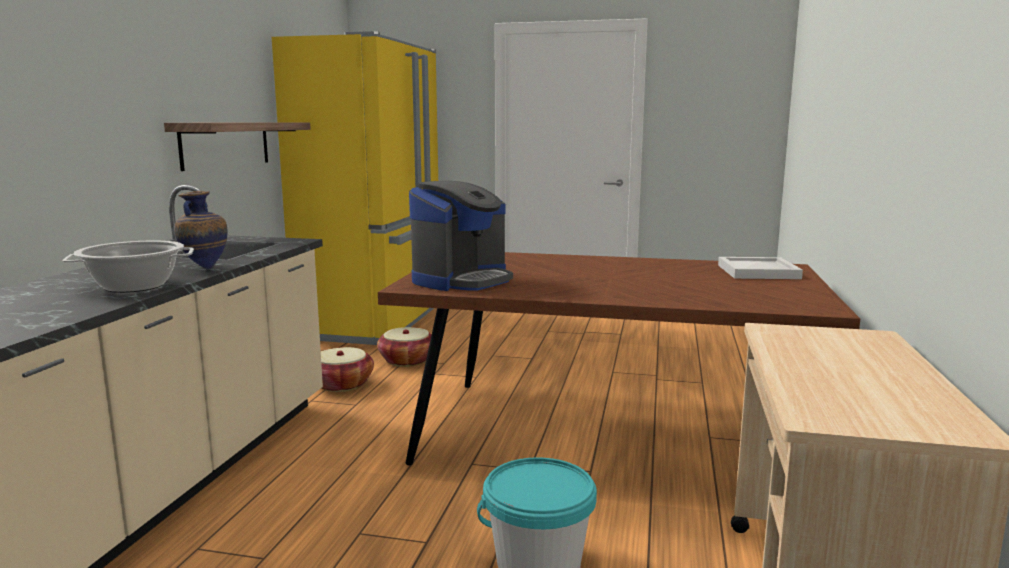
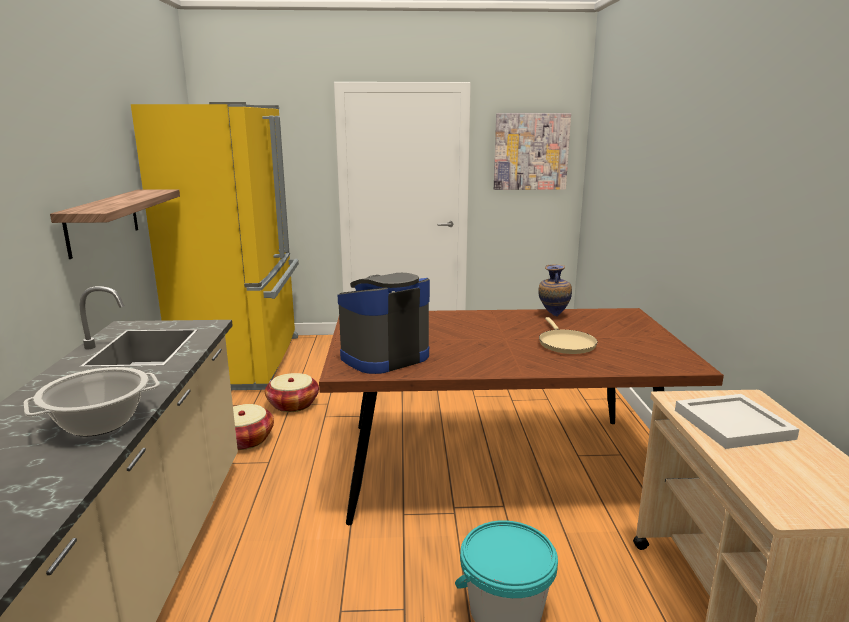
camera: 15 degrees left, 5 degrees up
vase [175,191,228,270] -> vase moved to [538,264,572,317]
coffee machine [409,181,513,291] -> coffee machine turned 150 degrees counterclockwise [338,273,430,374]
white tray [718,257,803,279] -> white tray moved to [675,394,799,449]
none -> picture [494,113,571,190]
none -> beige frying pan [539,317,598,354]

